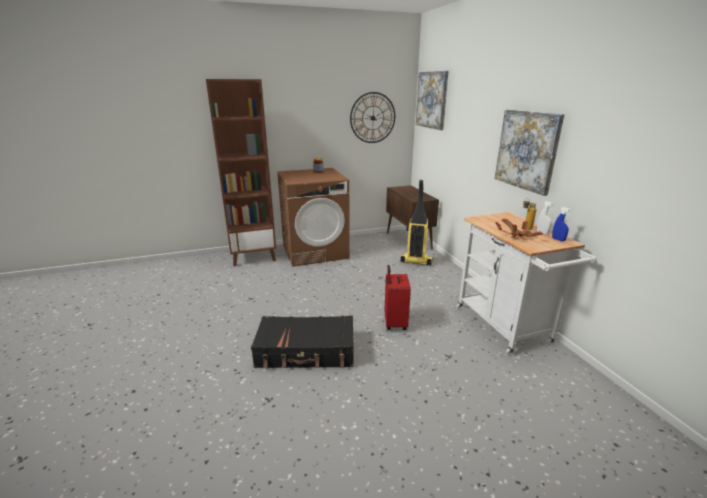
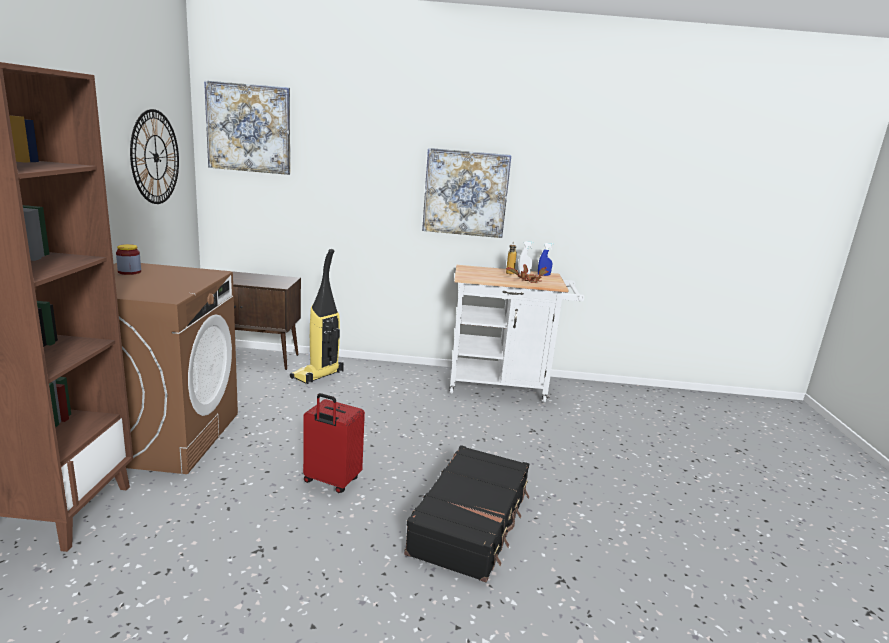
camera: 70 degrees left, 5 degrees down
red suitcase [384,265,411,330] -> red suitcase moved to [303,393,365,493]

